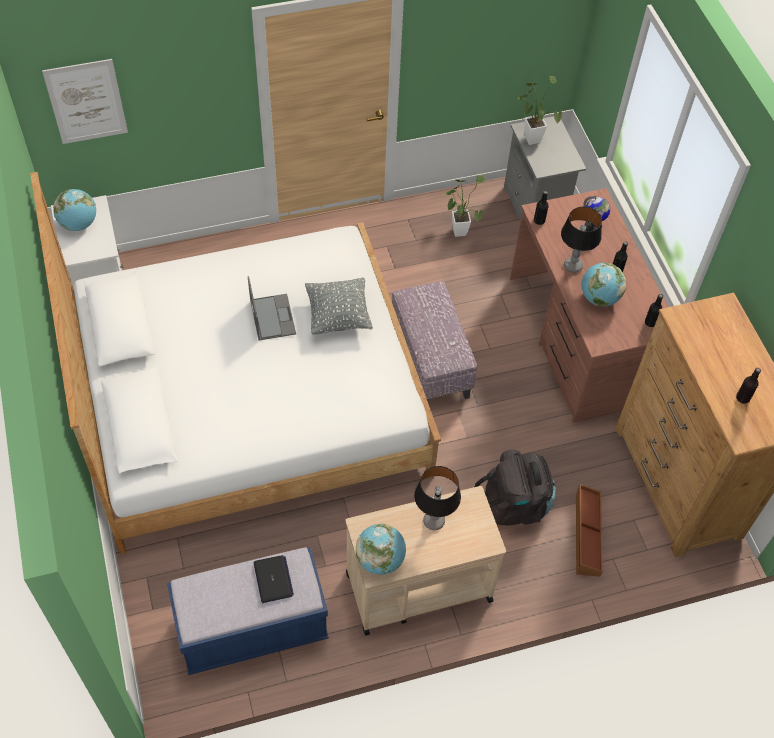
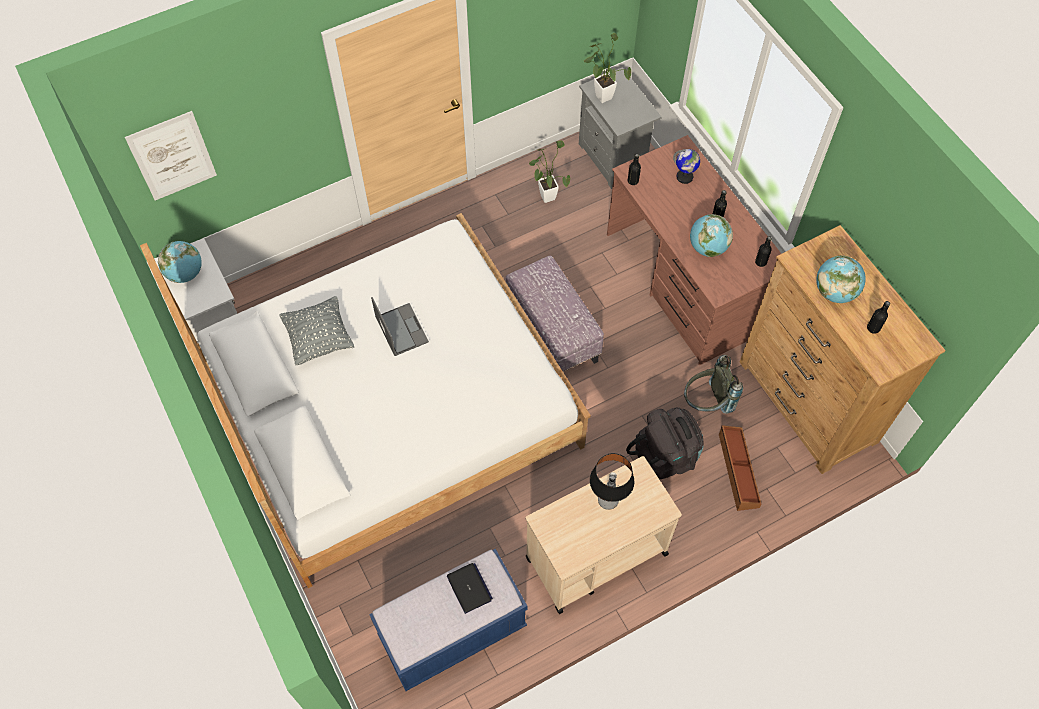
camera: 10 degrees left, 5 degrees up
grey pillow [305,277,373,334] -> grey pillow moved to [279,296,354,365]
globe [356,524,406,575] -> globe moved to [816,255,866,303]
table lamp [561,206,602,273] -> none
none -> grey backpack [684,355,743,414]

